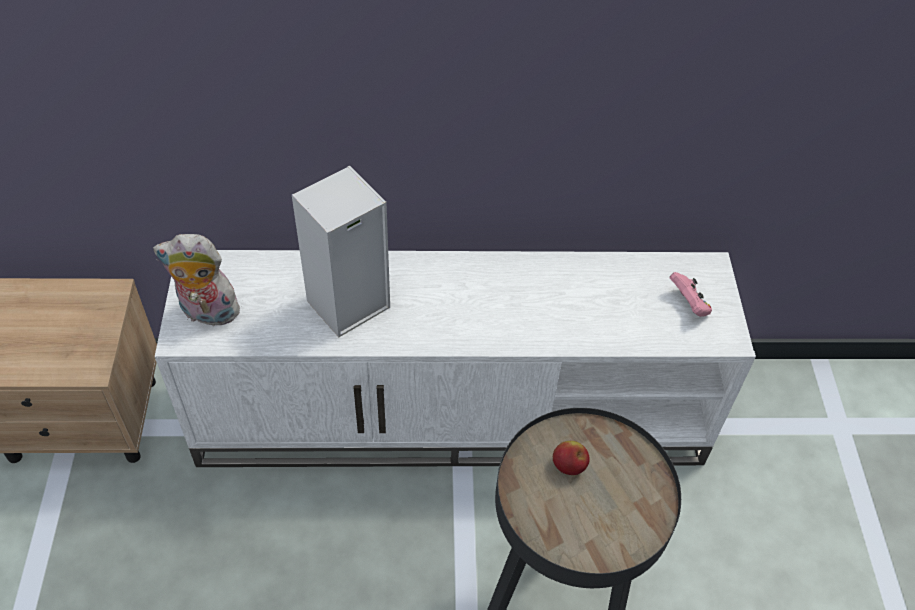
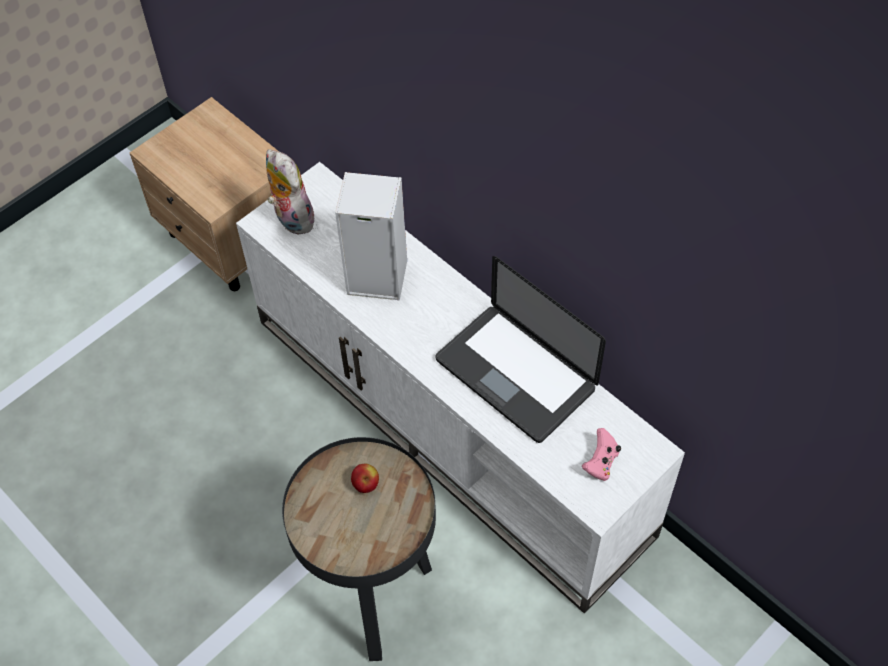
camera: 50 degrees right, 5 degrees up
none -> laptop [435,256,606,443]

